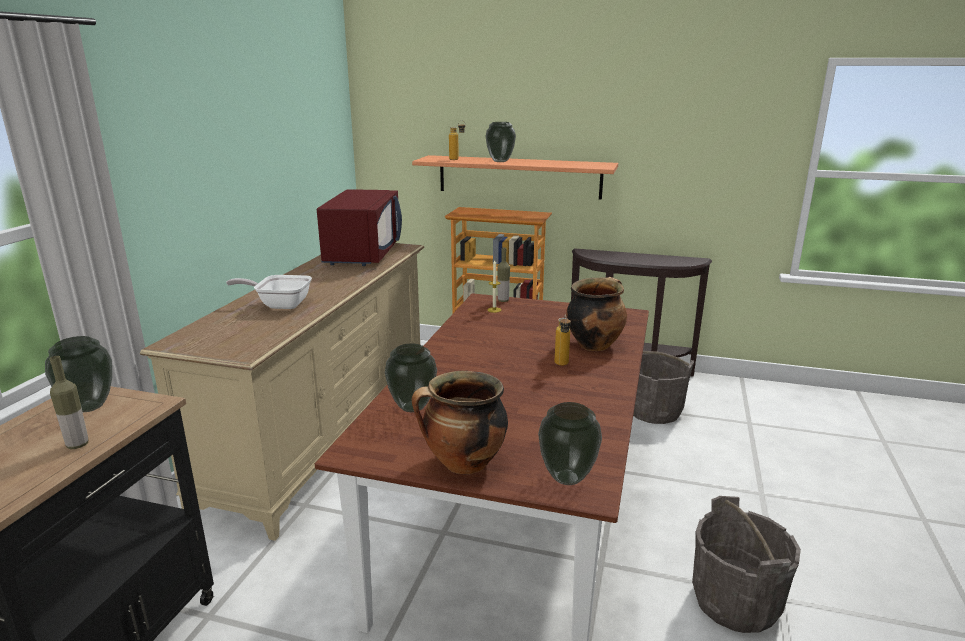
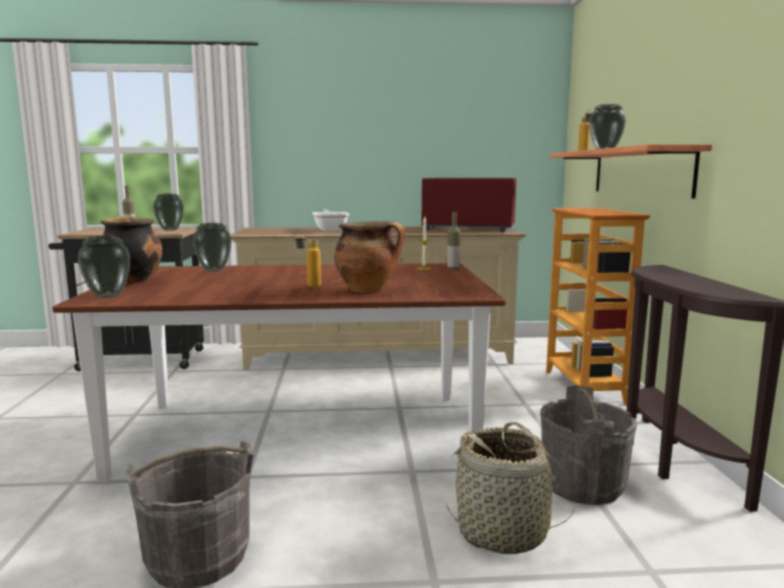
camera: 70 degrees right, 10 degrees down
red microwave [317,189,402,266] -> red microwave turned 150 degrees counterclockwise [421,178,516,232]
none -> basket [446,422,576,554]

